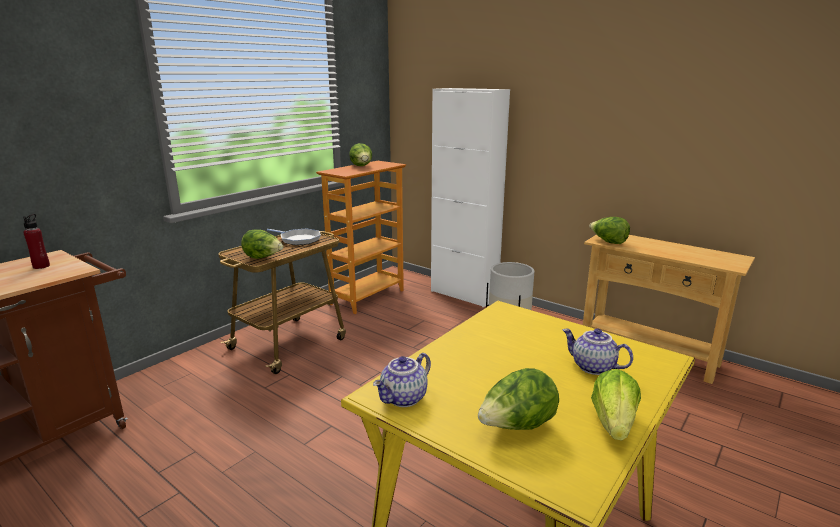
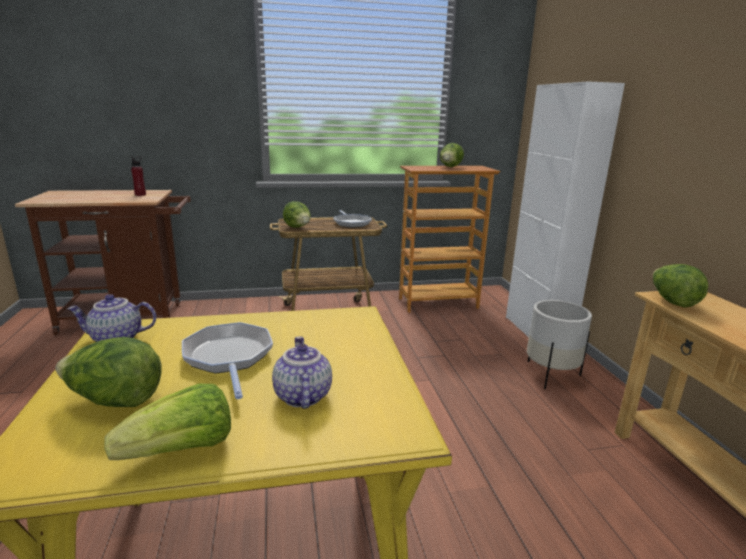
camera: 40 degrees right, 0 degrees up
none -> frying pan [182,322,273,399]

